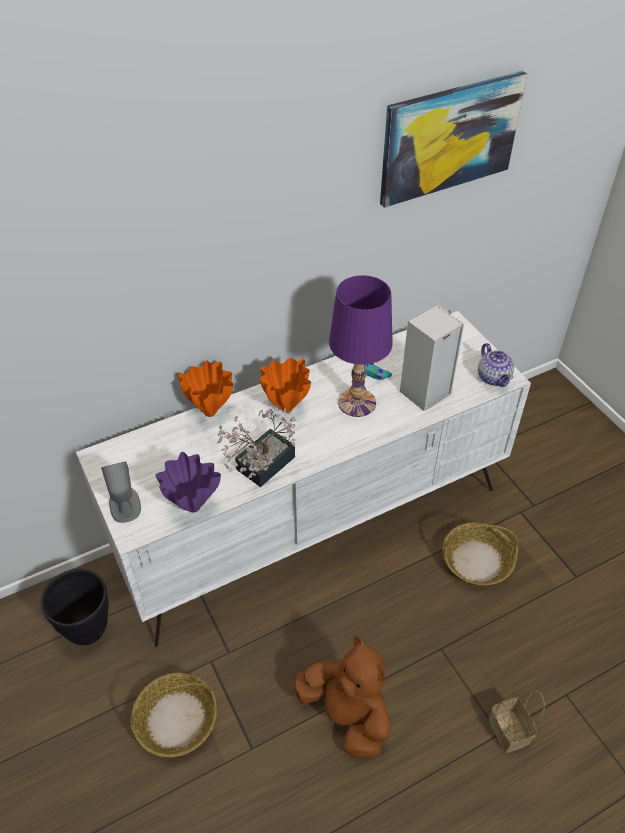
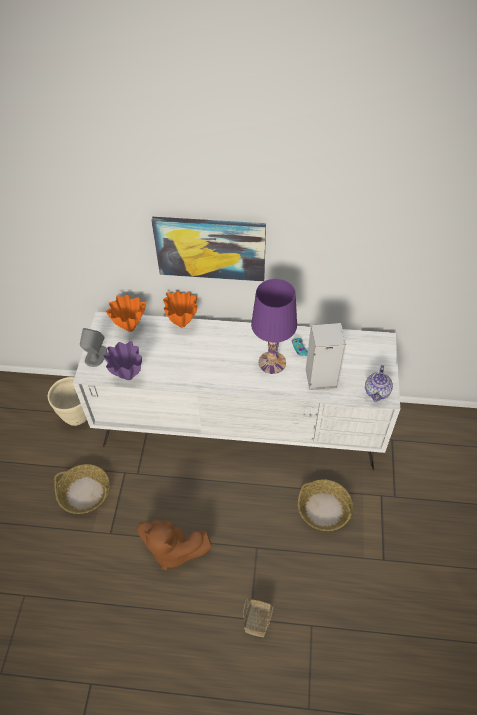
camera: 35 degrees right, 5 degrees up
black planter [41,569,108,645] -> beige planter [48,377,87,426]
potted plant [217,405,296,487] -> none
orange vase [260,358,311,413] -> orange vase moved to [106,295,145,332]
brown plush toy [294,636,390,759] -> brown plush toy turned 120 degrees clockwise [137,520,212,570]
picture [380,71,527,208] -> picture moved to [151,217,266,282]

